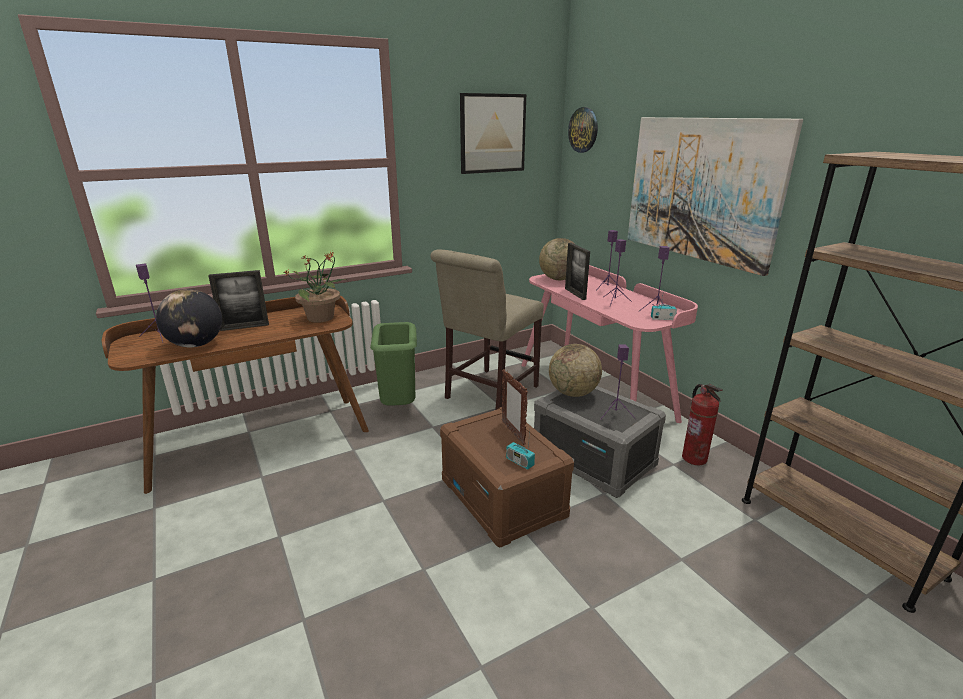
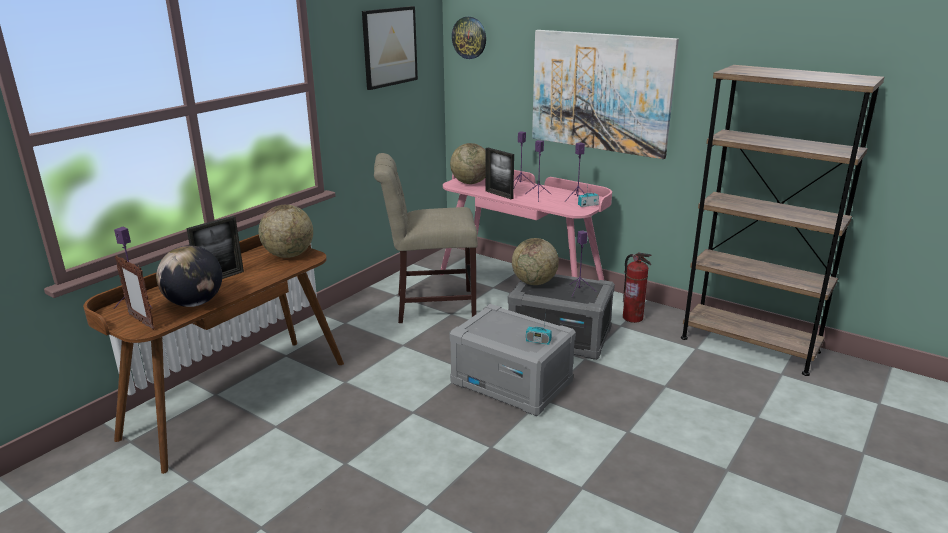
camera: 25 degrees left, 0 degrees up
potted plant [282,251,349,323] -> globe [259,205,313,258]
green trash can [370,322,417,406] -> none
beige chair [430,249,544,410] -> beige chair turned 75 degrees clockwise [374,153,478,323]
brown storage box [440,407,574,547] -> grey storage box [449,304,576,416]
picture frame [502,369,528,445] -> picture frame moved to [115,255,155,330]

